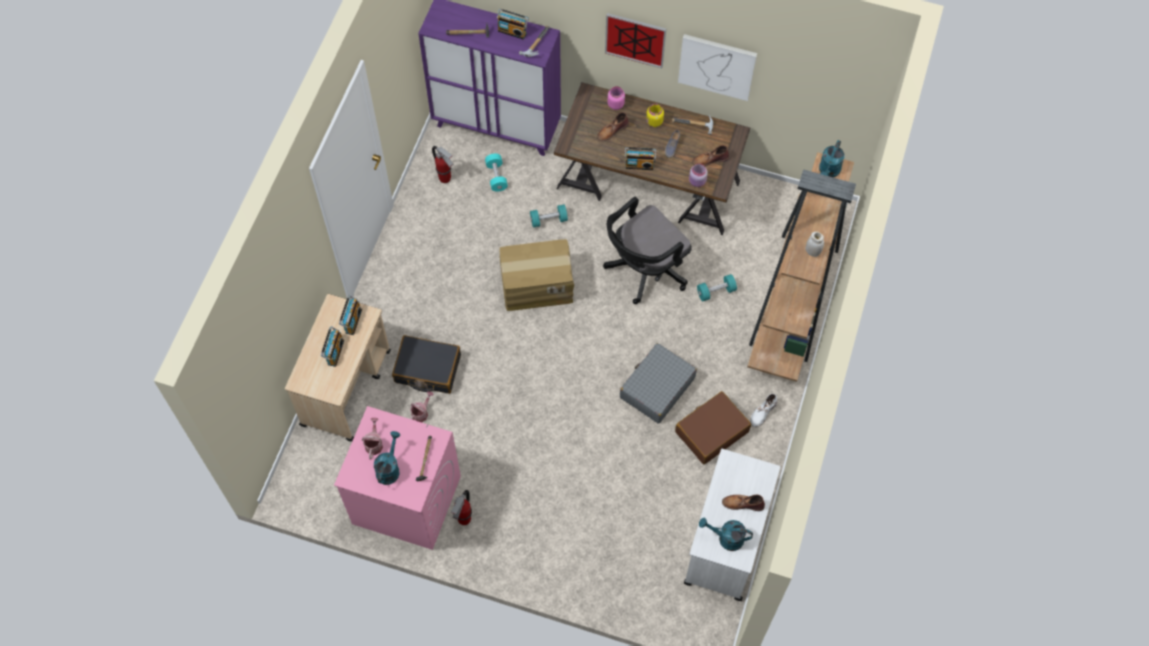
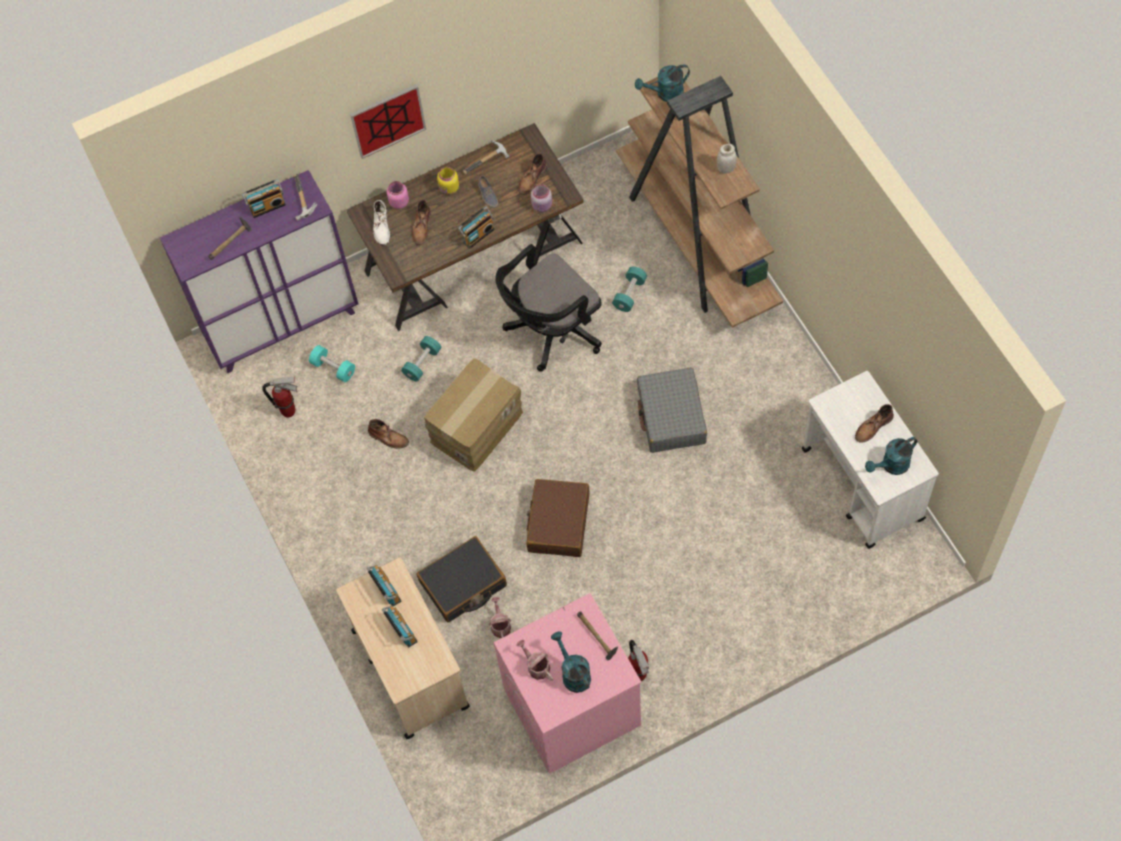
camera: 40 degrees left, 0 degrees up
black office chair [603,197,692,304] -> black office chair turned 45 degrees clockwise [495,244,602,372]
brown suitcase [675,391,751,465] -> brown suitcase moved to [527,479,590,557]
picture [678,34,757,101] -> none
white boot [750,394,777,427] -> white boot moved to [373,200,390,245]
turquoise watering can [819,140,844,177] -> turquoise watering can turned 90 degrees clockwise [635,64,690,102]
none -> brown boot [368,419,409,449]

